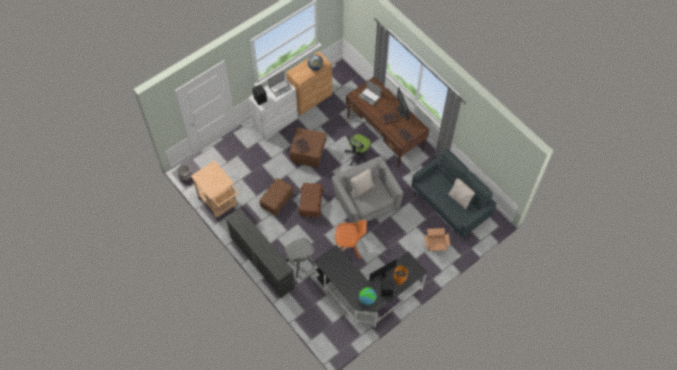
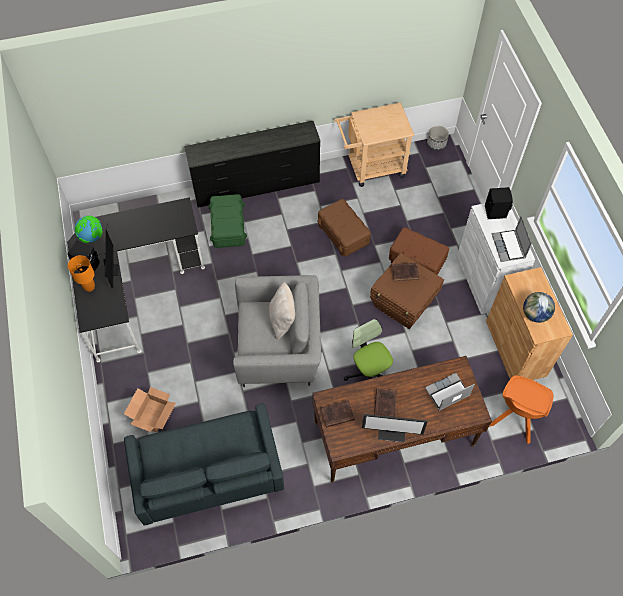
camera: 115 degrees right, 0 degrees up
grey chair [285,238,318,278] -> green storage box [209,194,247,248]
brown storage box [298,183,324,218] -> brown storage box moved to [389,227,449,275]
orange chair [335,220,367,259] -> orange chair moved to [490,375,553,444]
beige pillow [448,178,475,210] -> none

